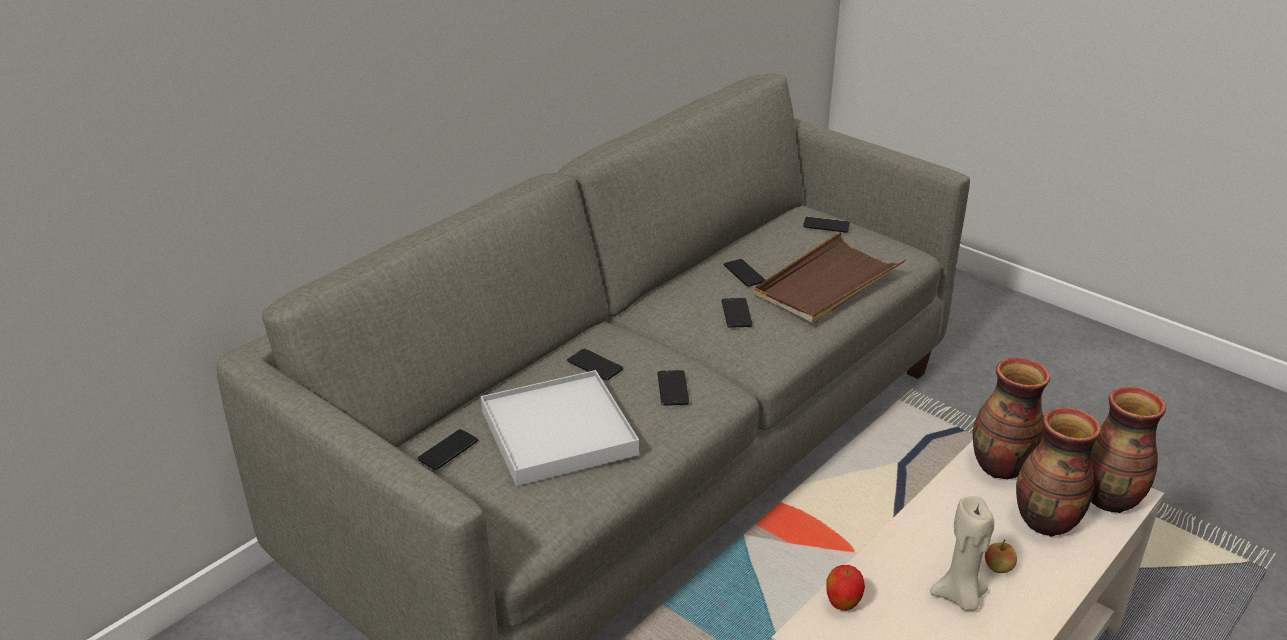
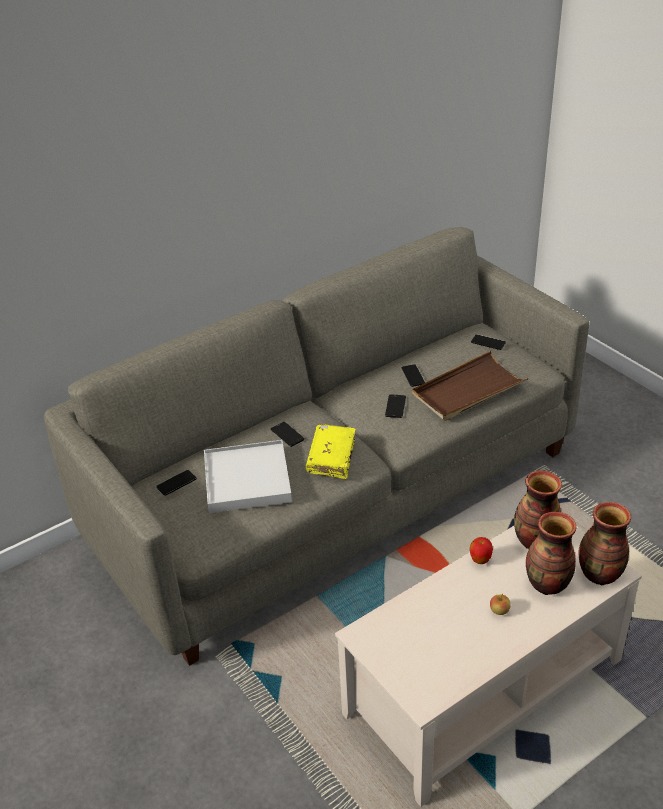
camera: 15 degrees right, 5 degrees up
phone [657,370,689,406] -> yellow book [306,424,356,479]
apple [826,565,865,611] -> apple moved to [470,537,493,564]
beige candle [930,496,994,611] -> none

